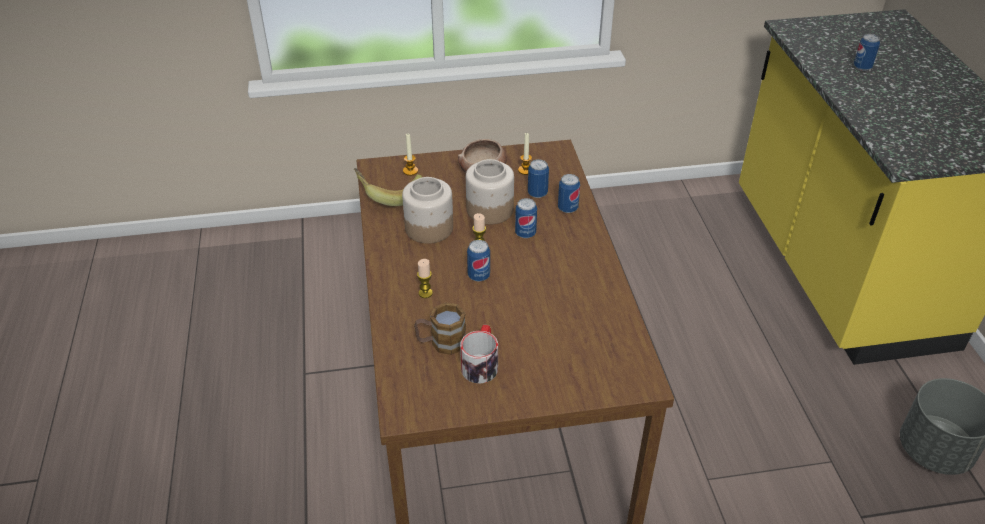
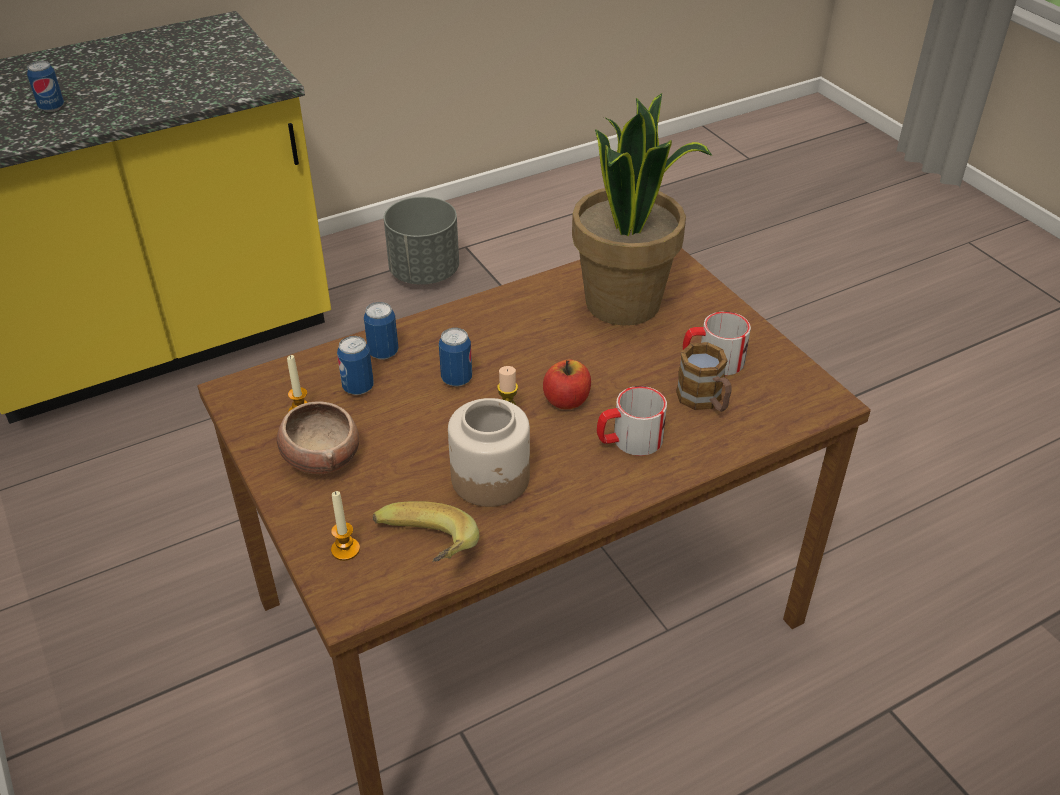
camera: 110 degrees left, 0 degrees up
candle [417,259,433,298] -> mug [597,386,667,456]
jar [466,159,514,225] -> none
can [467,240,490,282] -> apple [543,360,591,409]
none -> potted plant [572,93,712,326]

